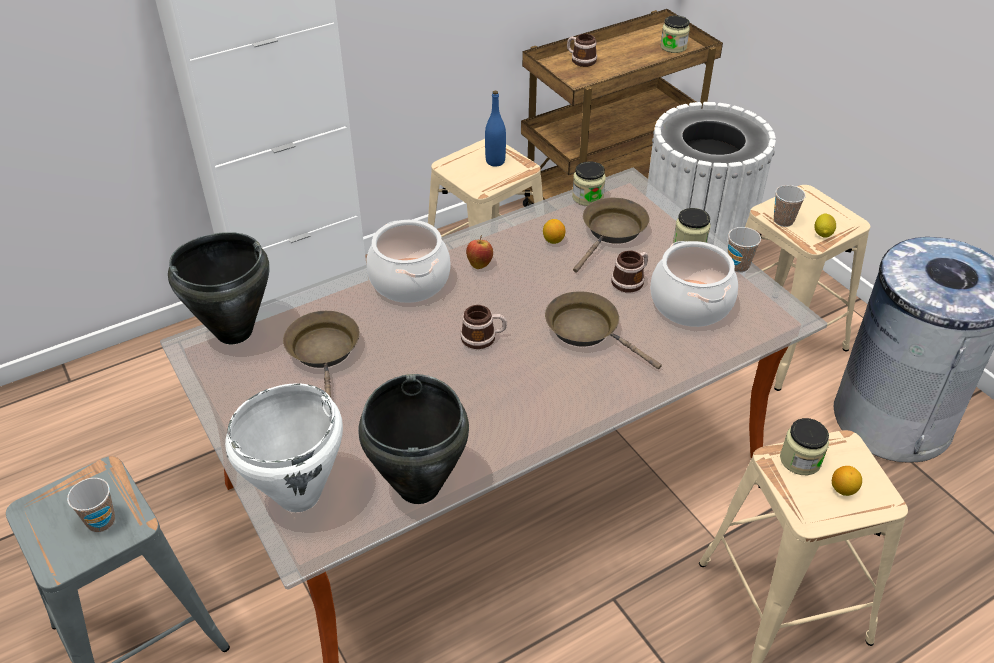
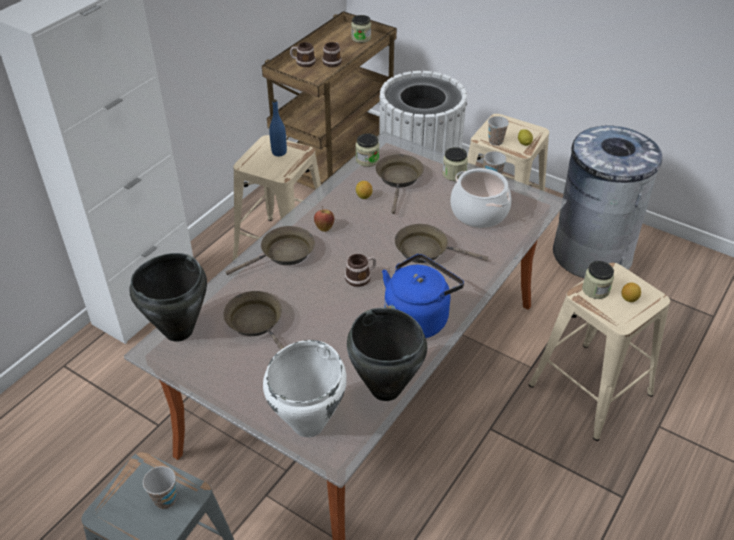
camera: 25 degrees left, 0 degrees up
cooking pot [366,220,451,303] -> brown frying pan [226,226,315,275]
mug [611,250,648,293] -> mug moved to [322,42,342,67]
none -> blue kettle [382,254,464,338]

